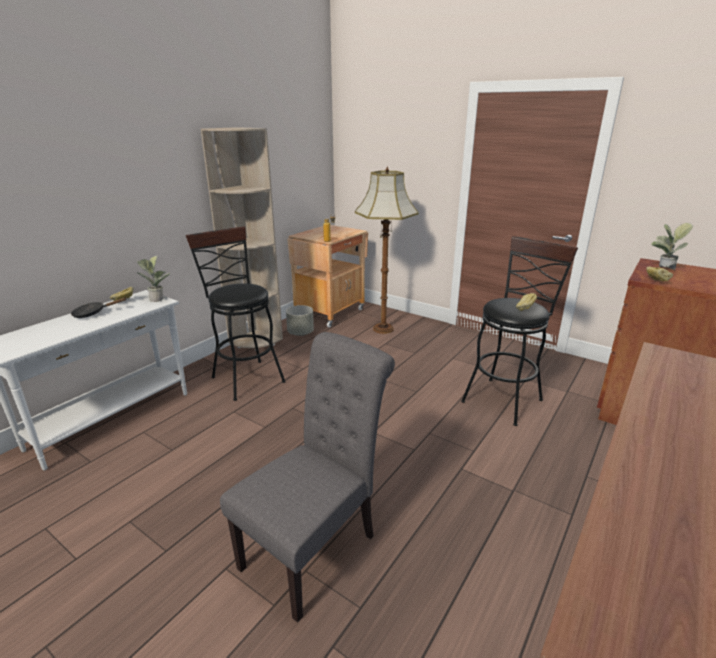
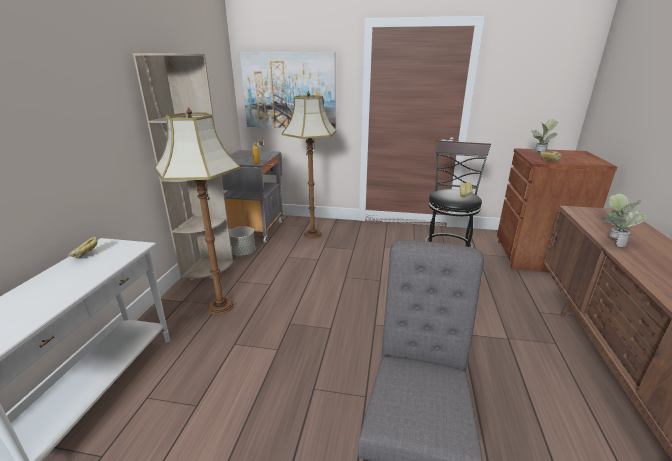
camera: 25 degrees left, 0 degrees up
black frying pan [71,298,127,318] -> none
potted plant [136,256,170,302] -> potted plant moved to [601,194,647,247]
black stool [186,226,286,401] -> floor lamp [154,107,241,315]
brown cart [287,225,368,327] -> grey cart [222,150,283,243]
none -> picture [240,52,336,129]

